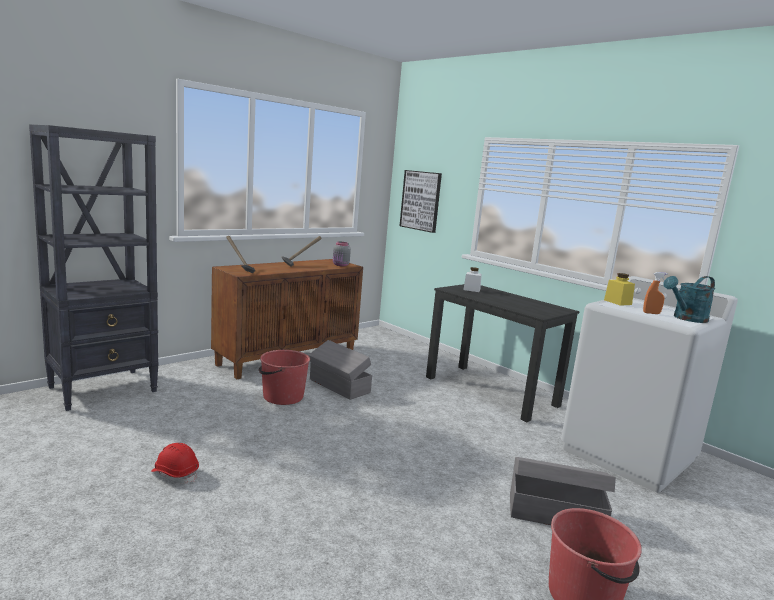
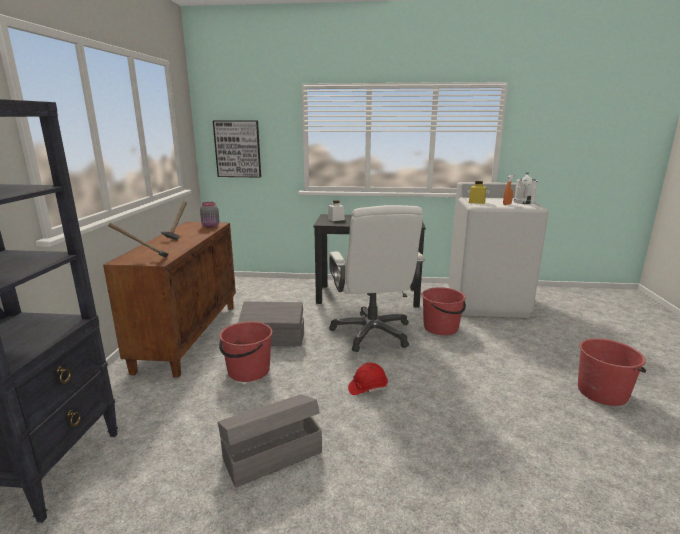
camera: 40 degrees left, 5 degrees up
red hard hat [151,443,199,484] -> red hard hat moved to [348,363,388,395]
grey storage box [510,457,616,525] -> grey storage box moved to [218,394,322,488]
turquoise watering can [663,276,715,323] -> white watering can [514,173,538,204]
none -> white office chair [329,205,425,352]
none -> red bucket [422,287,466,335]

